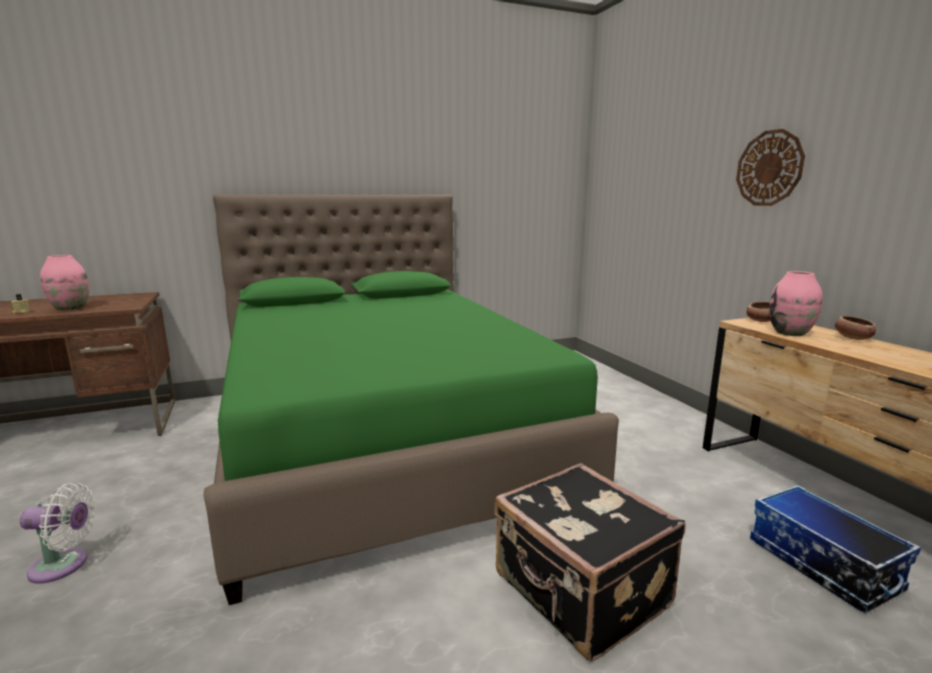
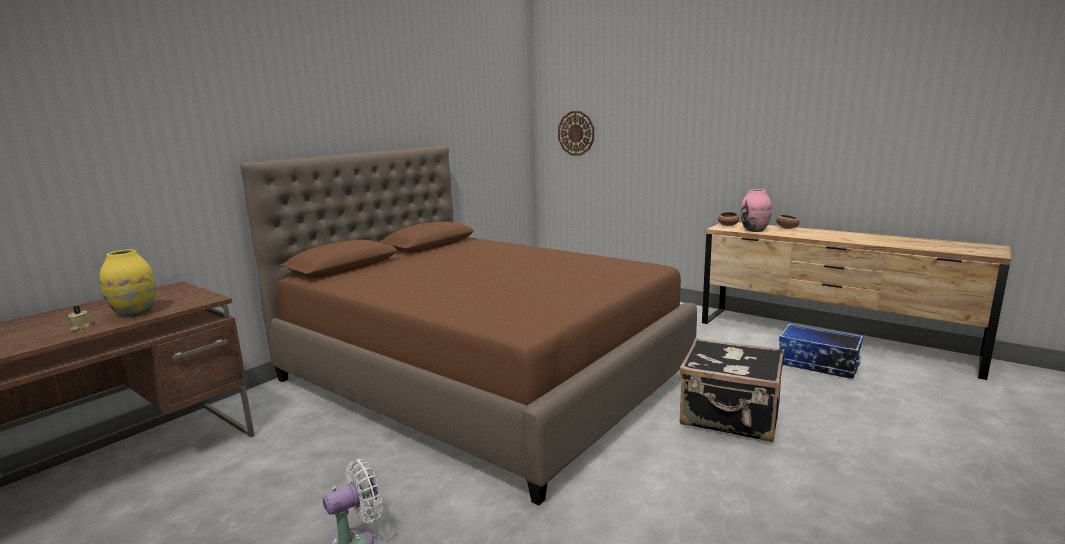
camera: 30 degrees left, 0 degrees up
pink vase [40,255,89,311] -> yellow vase [99,249,156,317]
green bed [204,194,619,605] -> brown bed [240,145,697,505]
wall clock [736,129,805,206] -> wall clock moved to [558,111,594,156]

